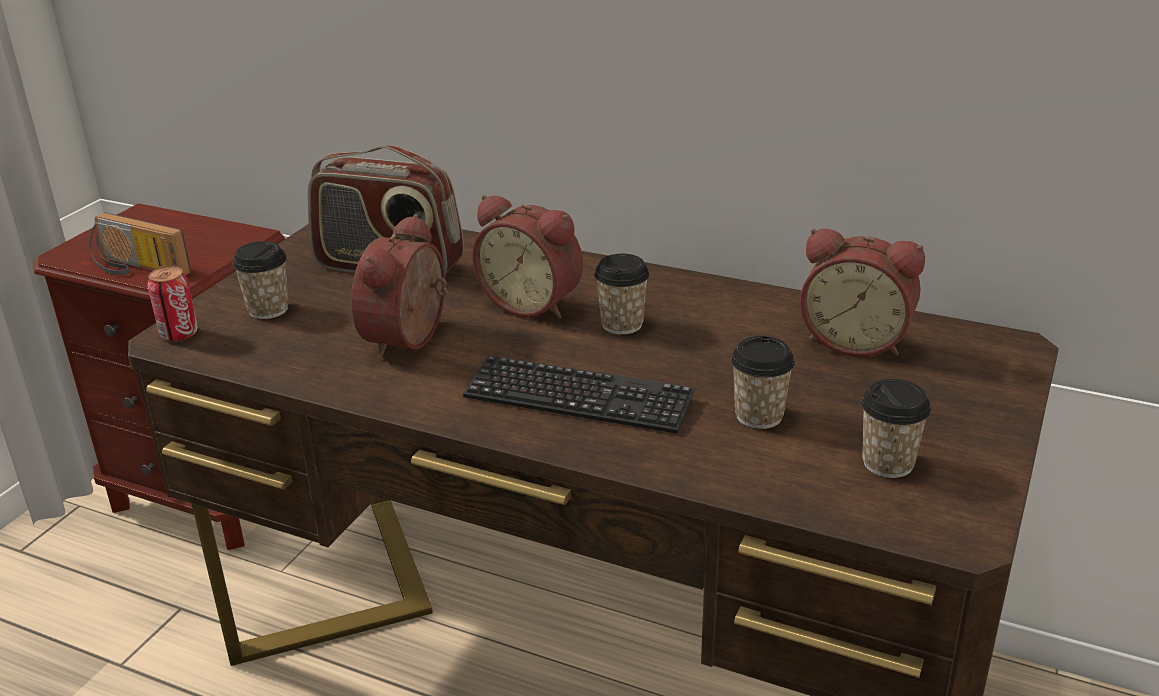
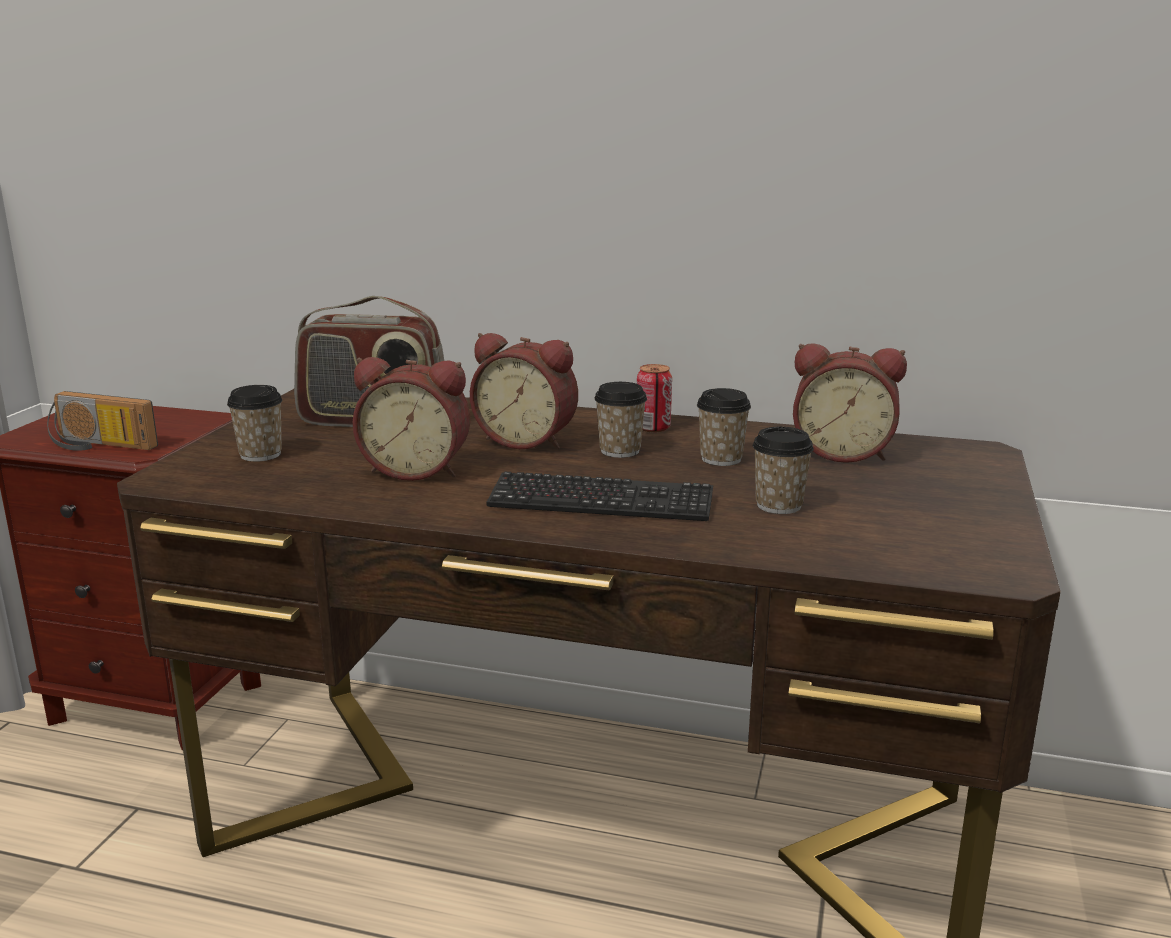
camera: 10 degrees left, 10 degrees down
can [148,266,198,342] -> can moved to [637,364,672,432]
alarm clock [351,214,447,359] -> alarm clock turned 90 degrees counterclockwise [353,357,470,481]
cup [861,379,931,478] -> cup moved to [697,388,751,466]

